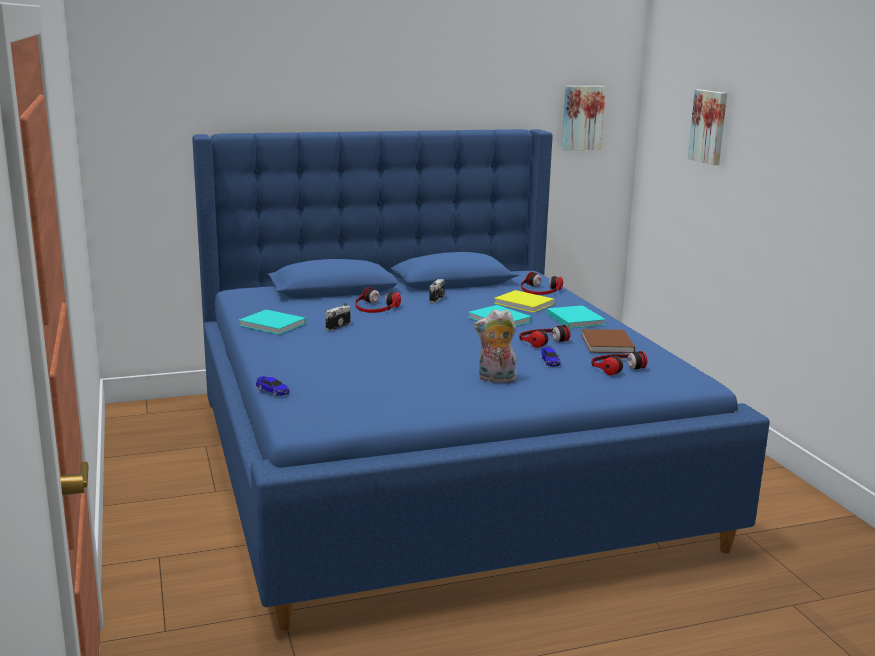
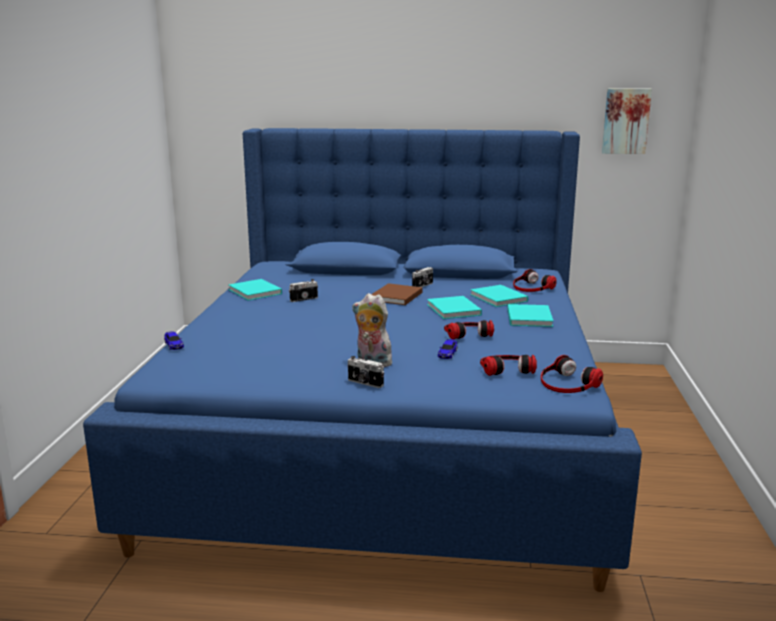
camera: 25 degrees right, 0 degrees up
headphones [355,287,401,313] -> headphones moved to [541,355,603,393]
yellow book [494,290,554,313] -> turquoise book [470,285,528,307]
brown book [581,329,635,353] -> brown book moved to [371,283,422,305]
picture [688,90,727,165] -> none
none -> camera [348,356,384,388]

